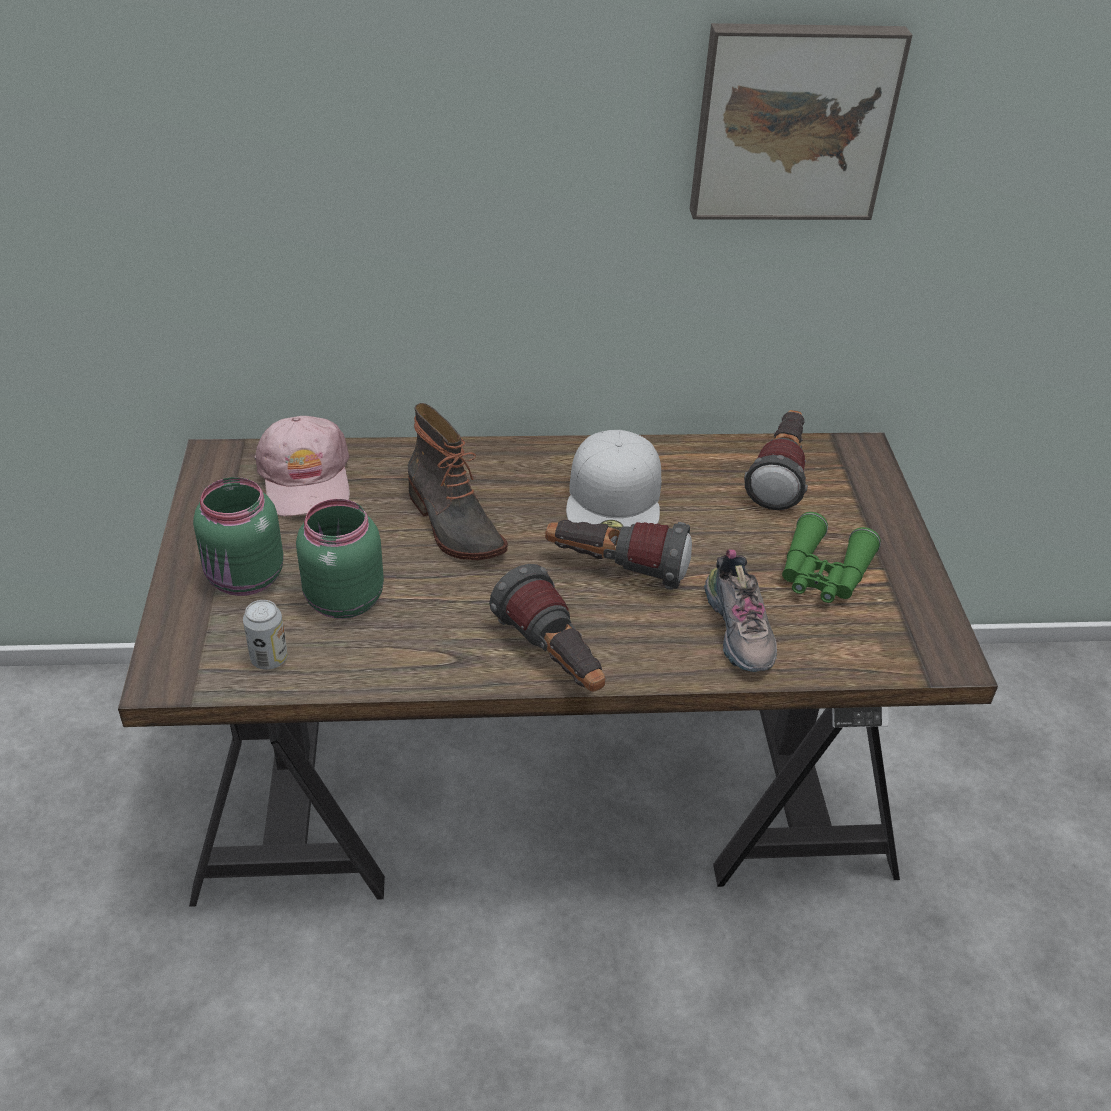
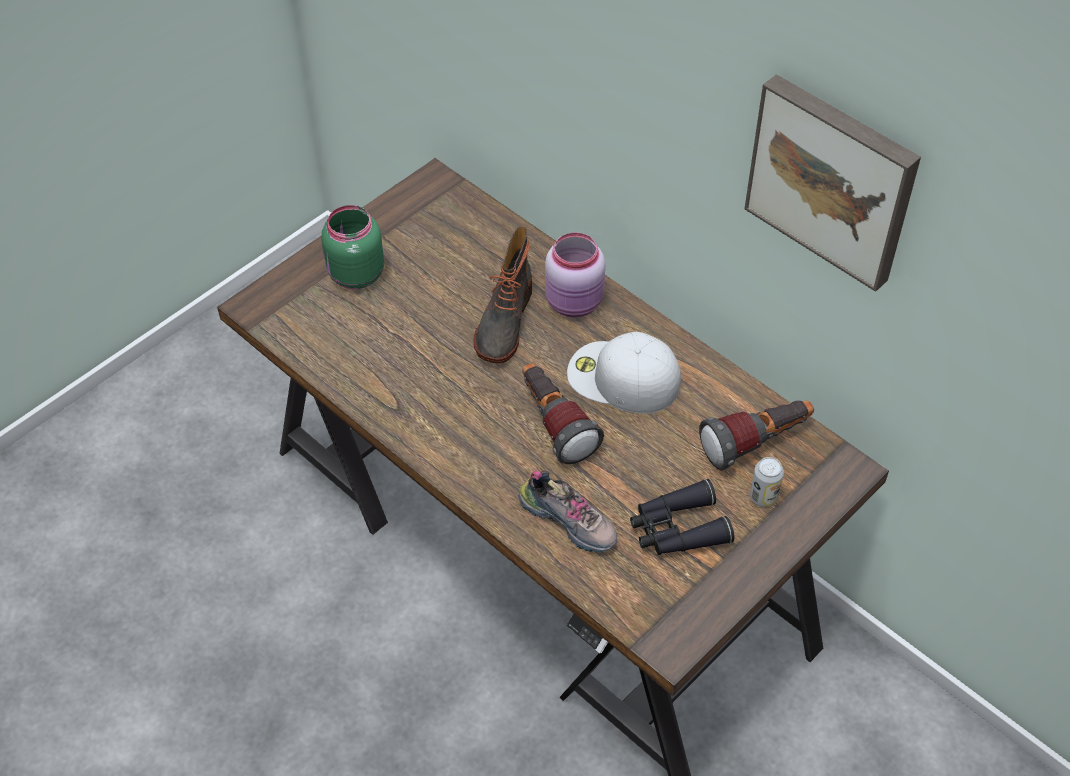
camera: 50 degrees right, 10 degrees up
can [243,600,288,670] -> can moved to [750,457,784,507]
pink cap [254,416,350,517] -> none
green jar [296,499,384,619] -> none
flashlight [489,564,605,692] -> none
white cap [566,430,662,530] -> white cap turned 60 degrees clockwise [567,332,681,414]
shoe [704,549,777,672] -> shoe turned 90 degrees counterclockwise [518,471,618,552]
green binoculars [782,512,881,603] -> black binoculars [630,479,734,555]
none -> pink jar [545,232,605,318]

